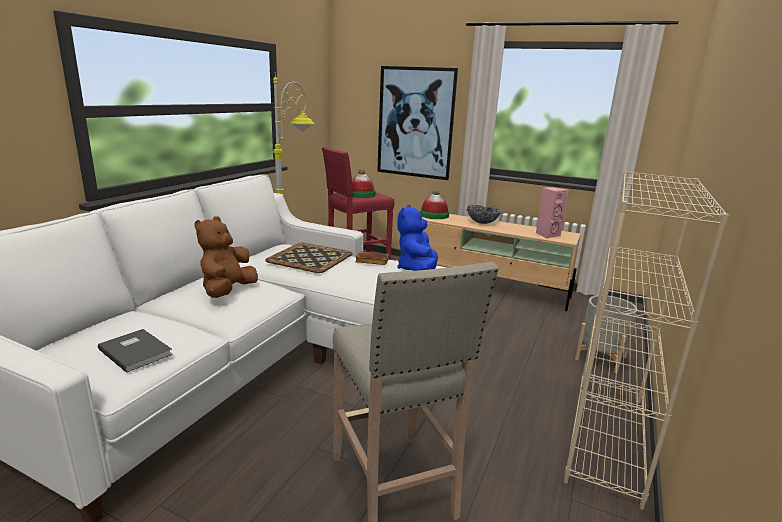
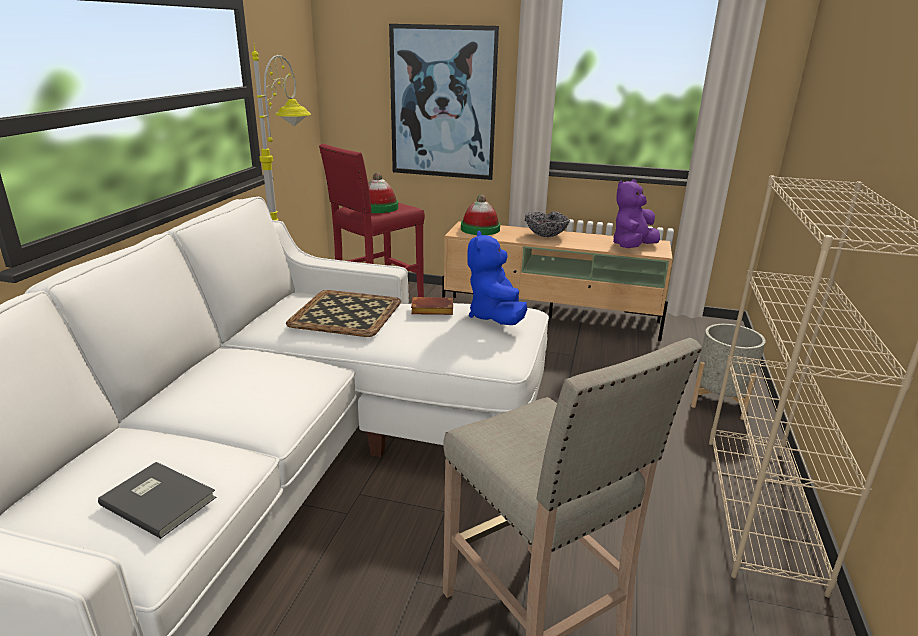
camera: 10 degrees left, 5 degrees up
brown plush toy [194,216,258,298] -> none
pink speaker [536,187,569,239] -> purple plush toy [613,179,660,248]

